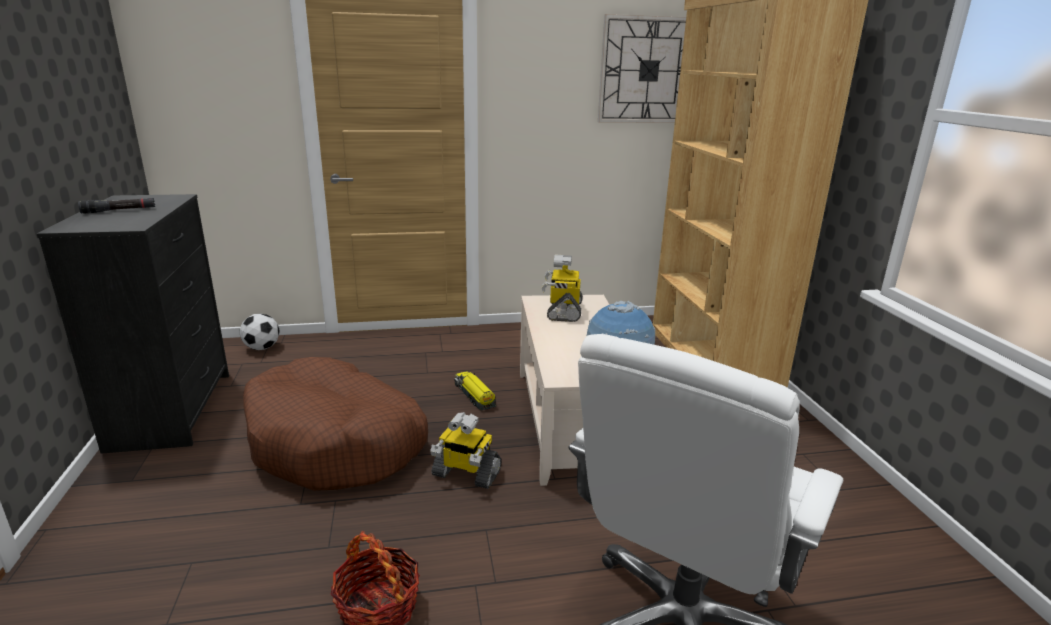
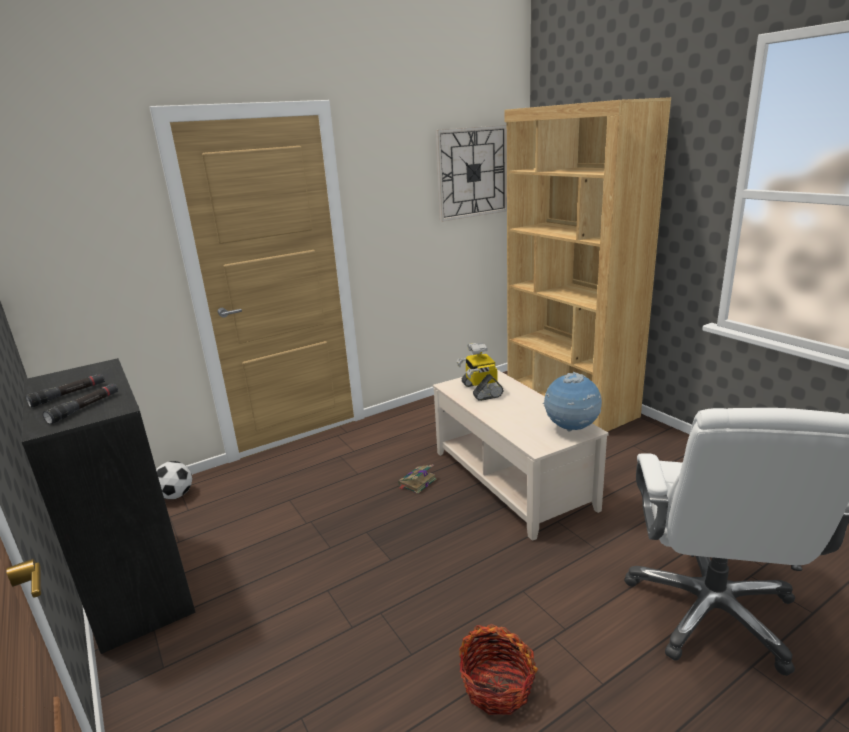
camera: 20 degrees left, 0 degrees up
brown dog bed [243,357,428,491] -> none
toy robot [430,412,502,489] -> none
toy truck [454,371,496,410] -> book [398,464,437,494]
none -> black flashlight [43,383,118,424]

